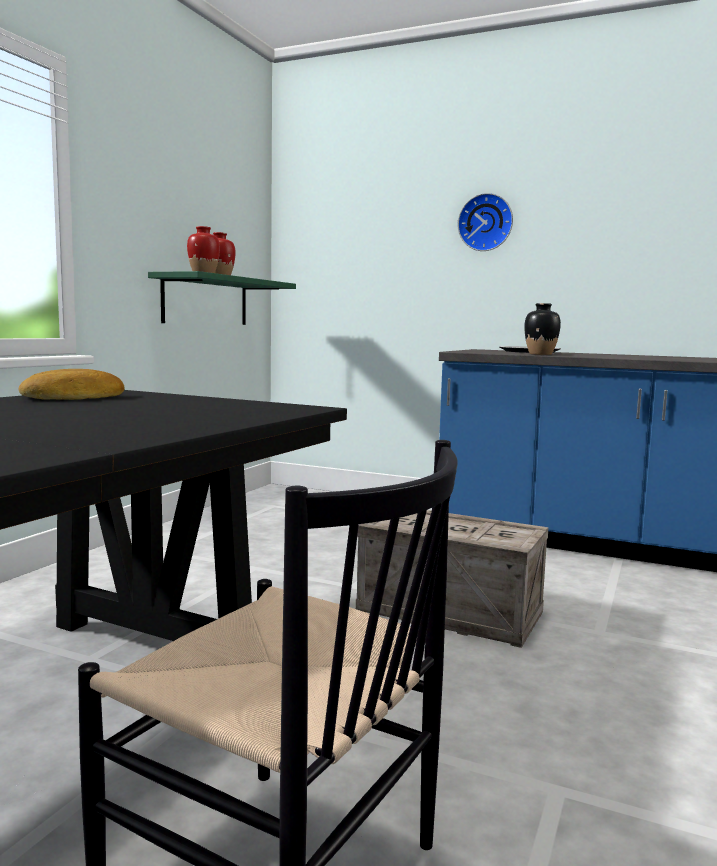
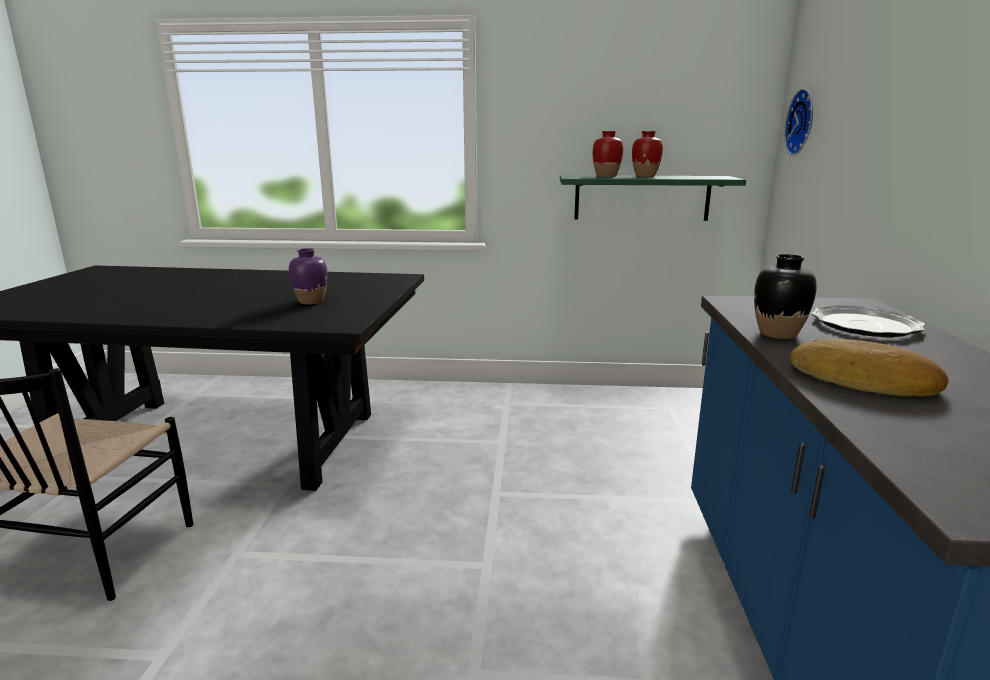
camera: 70 degrees right, 10 degrees up
bread [19,369,124,400] -> bread moved to [790,339,948,397]
crate [356,510,549,648] -> none
wall clock [458,193,513,251] -> wall clock moved to [784,88,813,156]
none -> purple vase [289,248,328,305]

